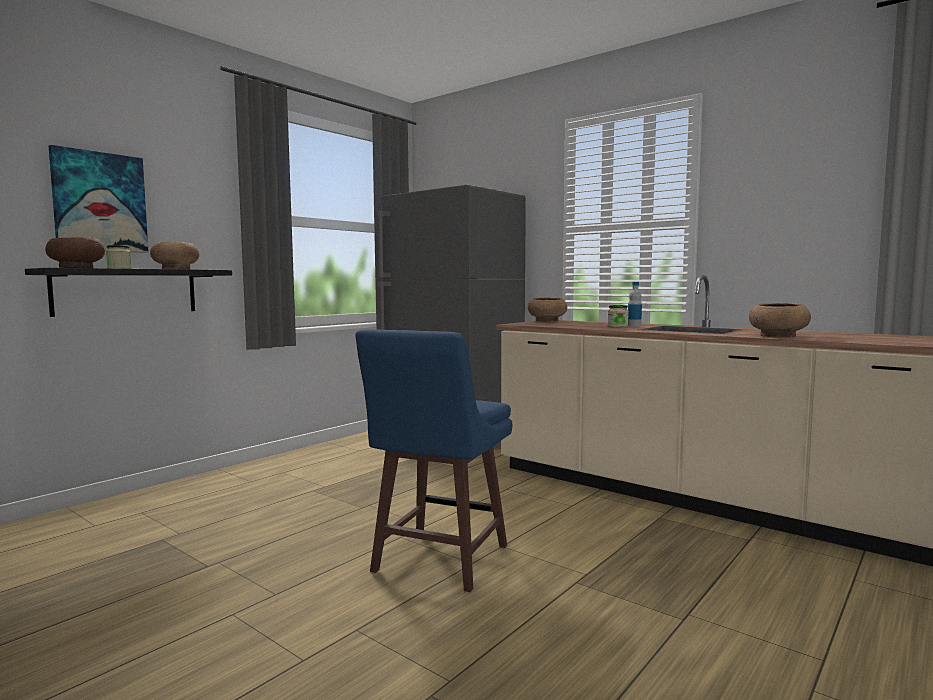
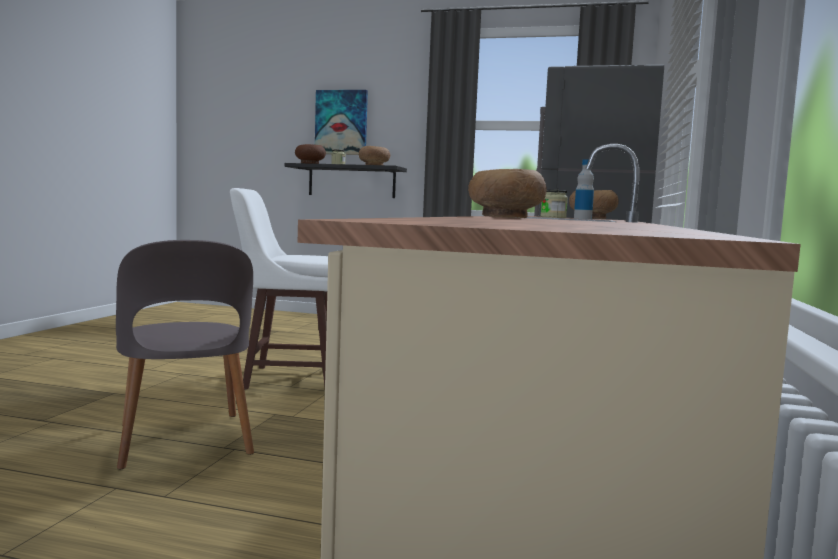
camera: 65 degrees right, 0 degrees up
blue stool [355,329,512,592] -> white stool [230,188,328,390]
none -> grey chair [116,240,254,469]

